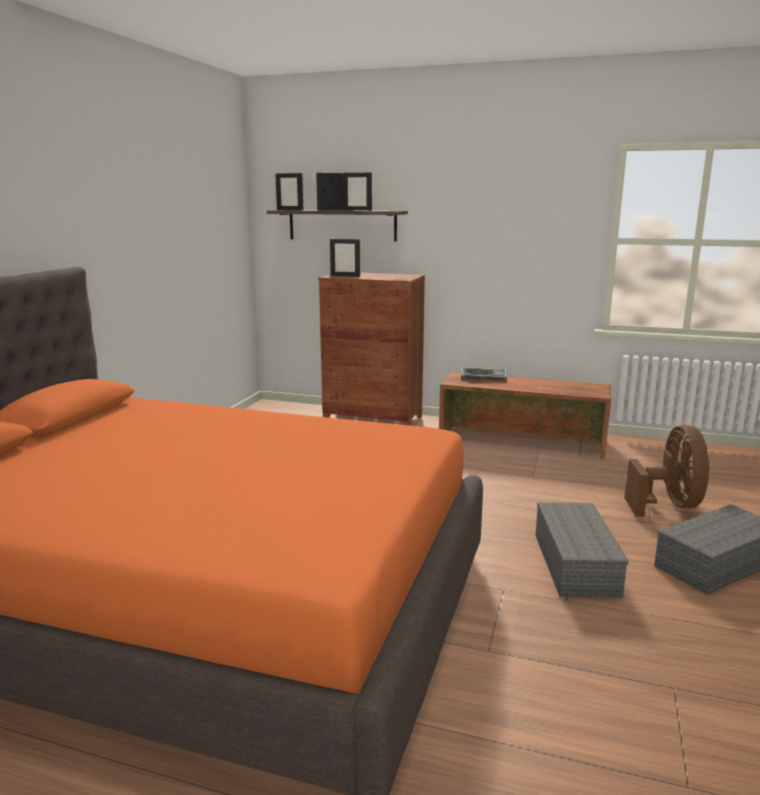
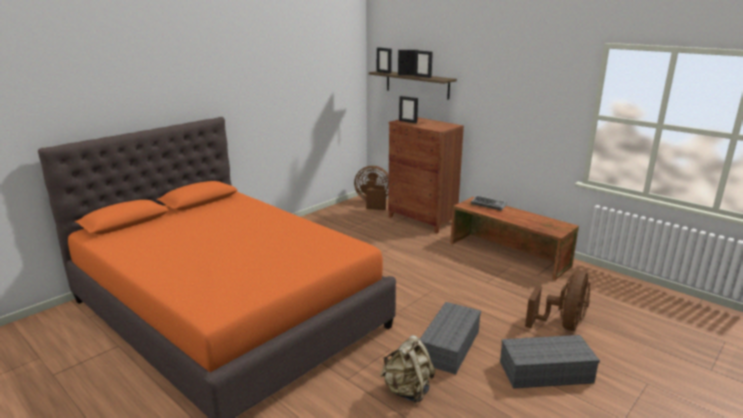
camera: 25 degrees right, 5 degrees up
none -> brown fan [354,166,389,210]
none -> beige backpack [380,335,435,404]

